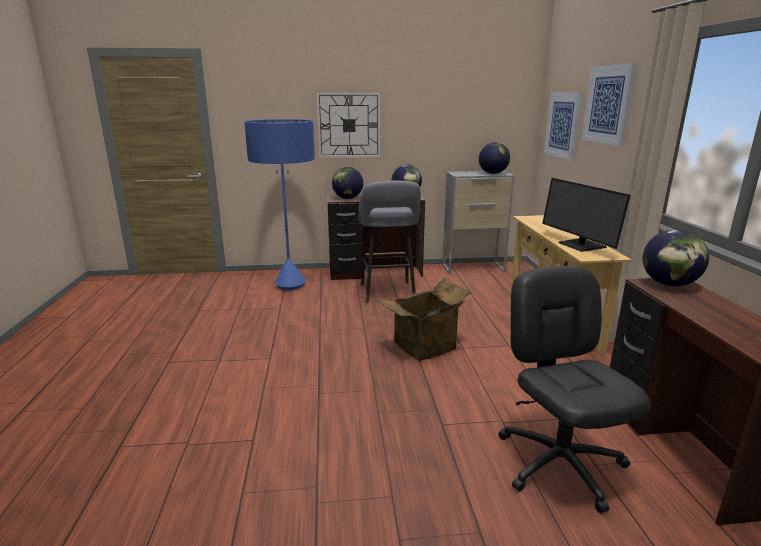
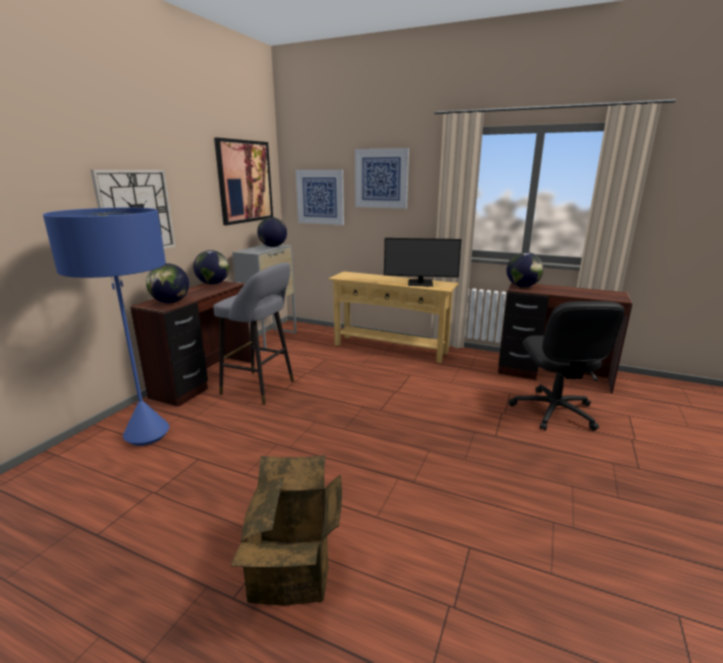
camera: 60 degrees left, 0 degrees up
cardboard box [378,278,472,361] -> cardboard box moved to [231,455,342,606]
black office chair [498,266,651,513] -> black office chair turned 105 degrees counterclockwise [509,301,625,431]
none -> picture [214,137,273,225]

